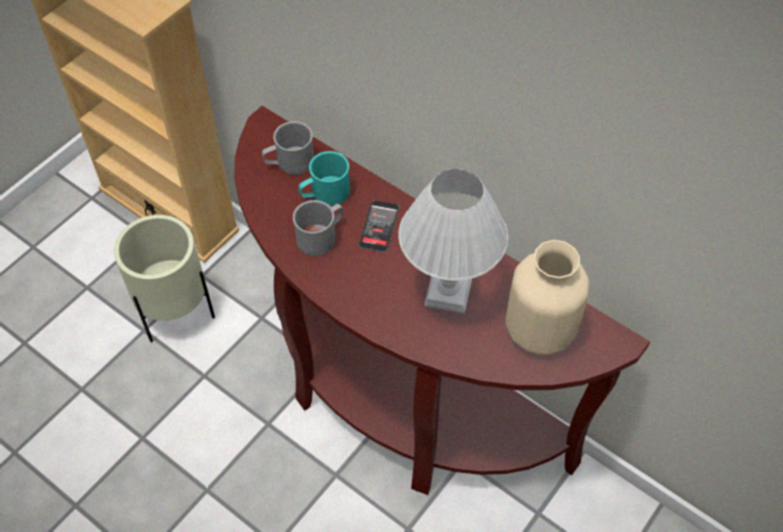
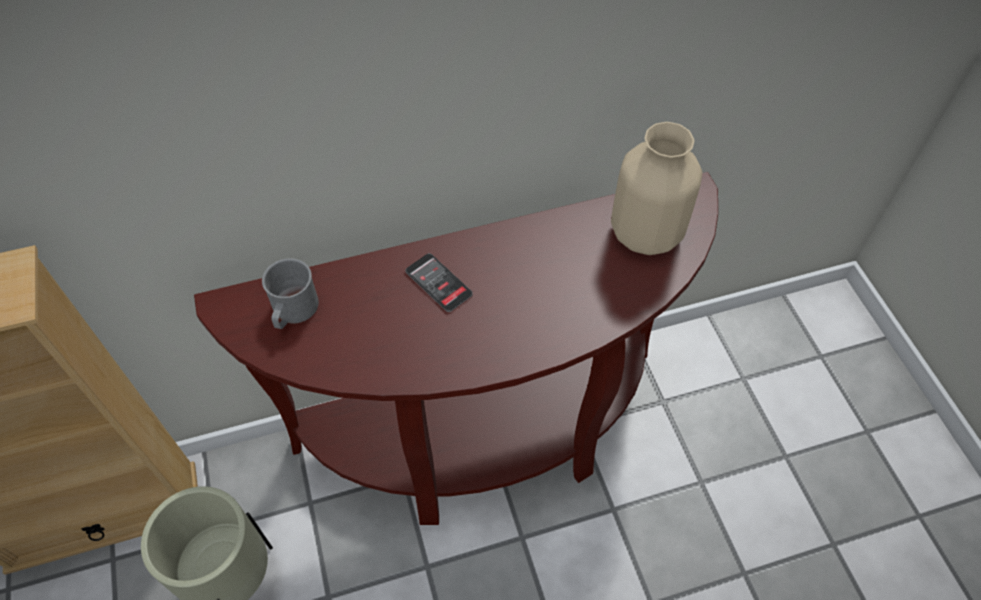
camera: 55 degrees left, 0 degrees up
grey mug [293,200,343,256] -> none
turquoise mug [298,151,350,206] -> none
white table lamp [398,169,508,314] -> none

